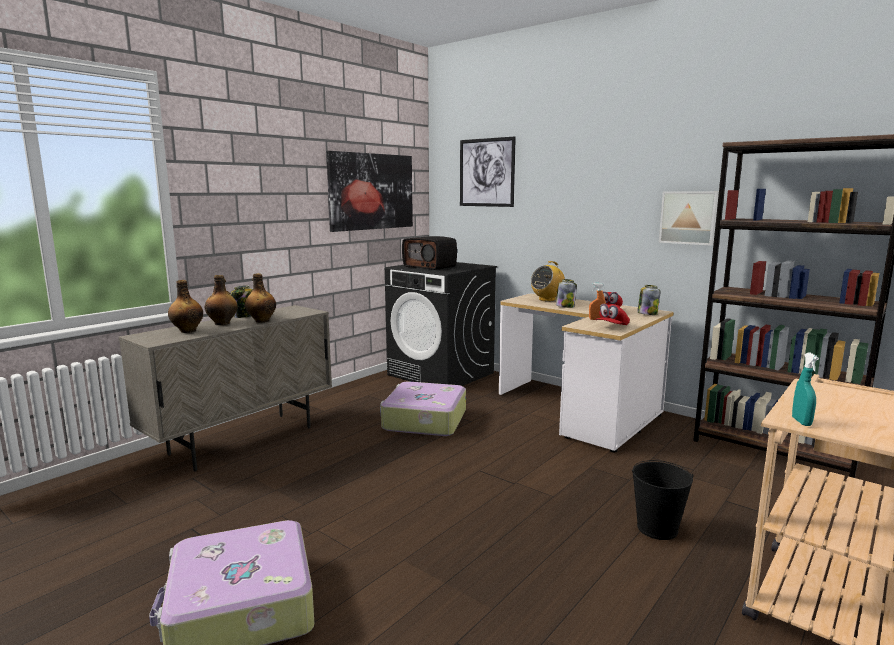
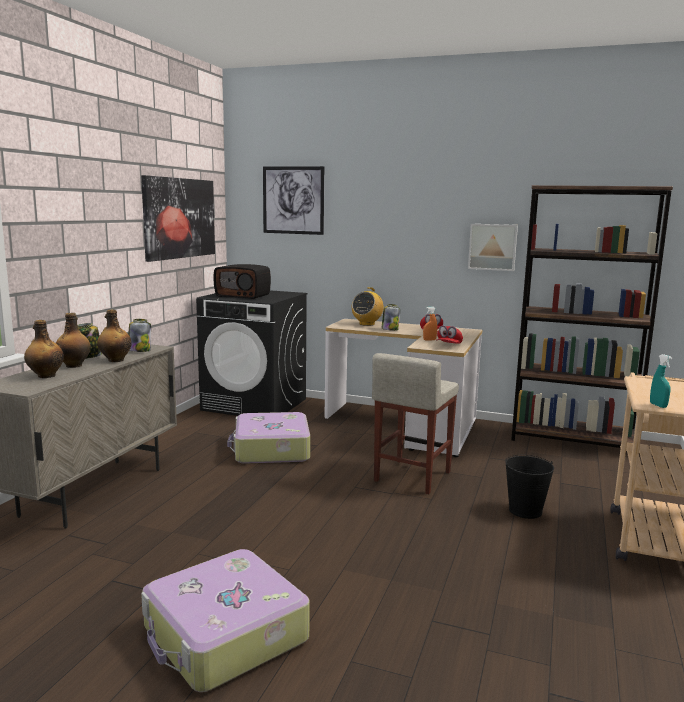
camera: 20 degrees left, 0 degrees up
jar [637,285,661,315] -> jar moved to [129,319,151,352]
none -> beige stool [372,353,459,494]

